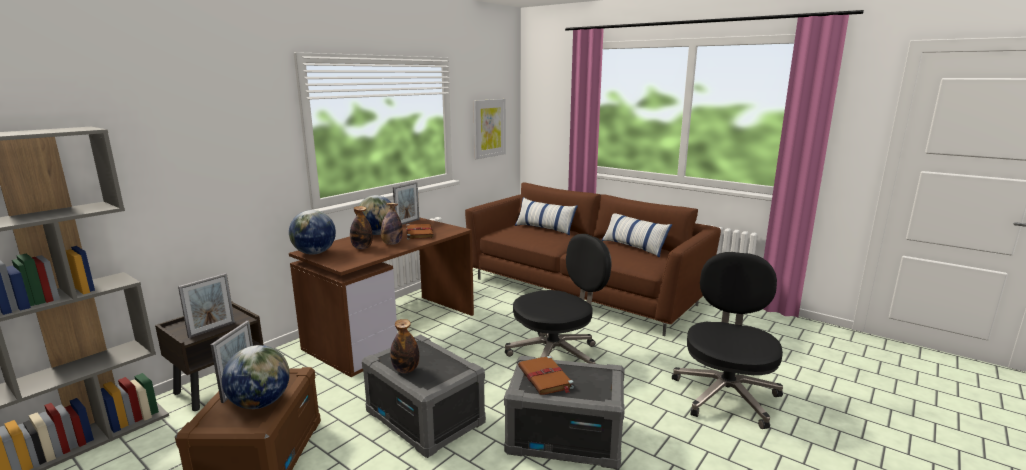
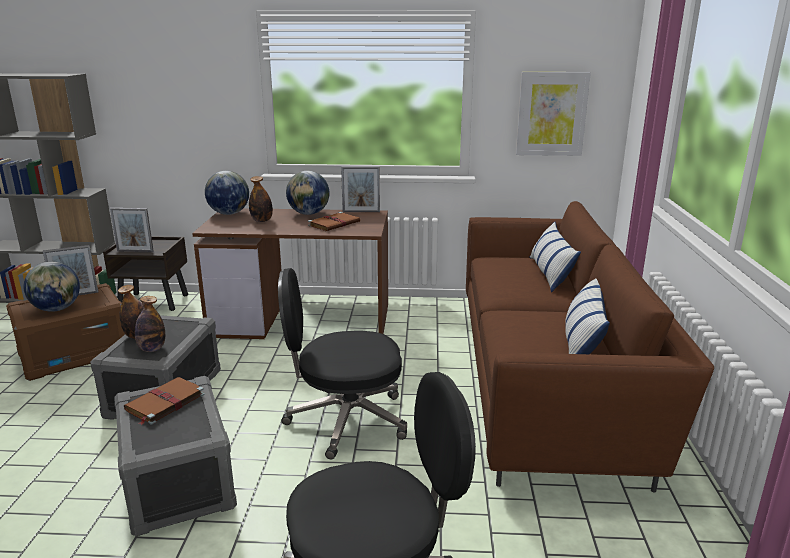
camera: 55 degrees right, 5 degrees up
bottle [381,203,402,245] -> bottle moved to [135,296,165,352]
black office chair [505,234,612,364] -> black office chair turned 150 degrees clockwise [278,268,407,459]

